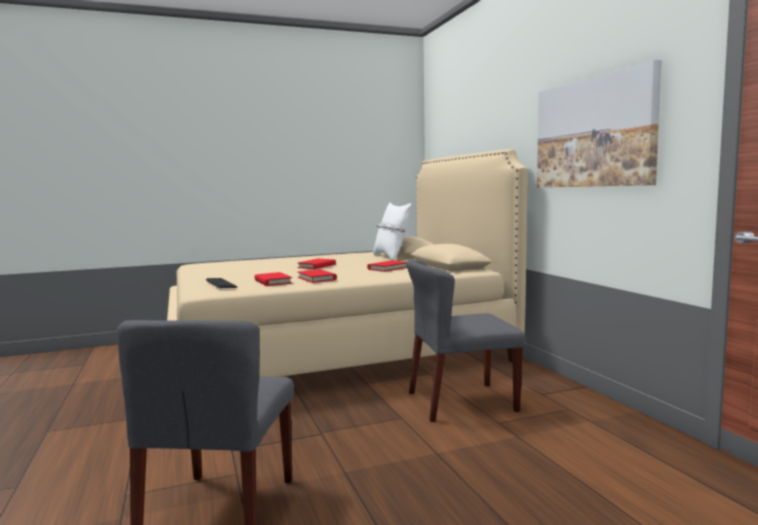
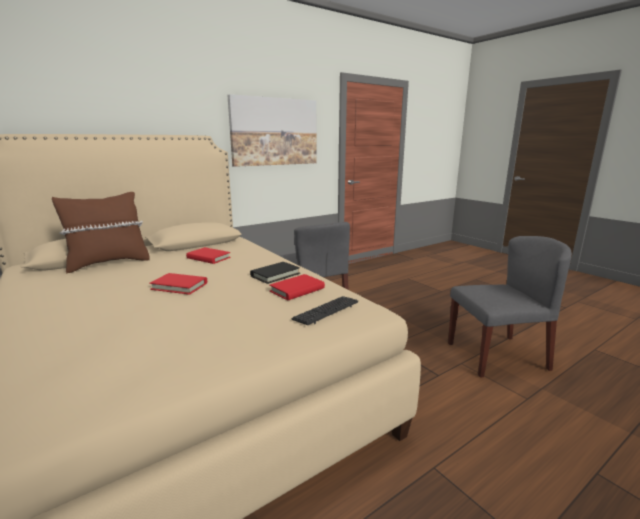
camera: 105 degrees left, 10 degrees up
red book [298,269,337,283] -> black book [250,262,300,284]
white pillow [373,203,411,261] -> brown pillow [52,192,150,273]

